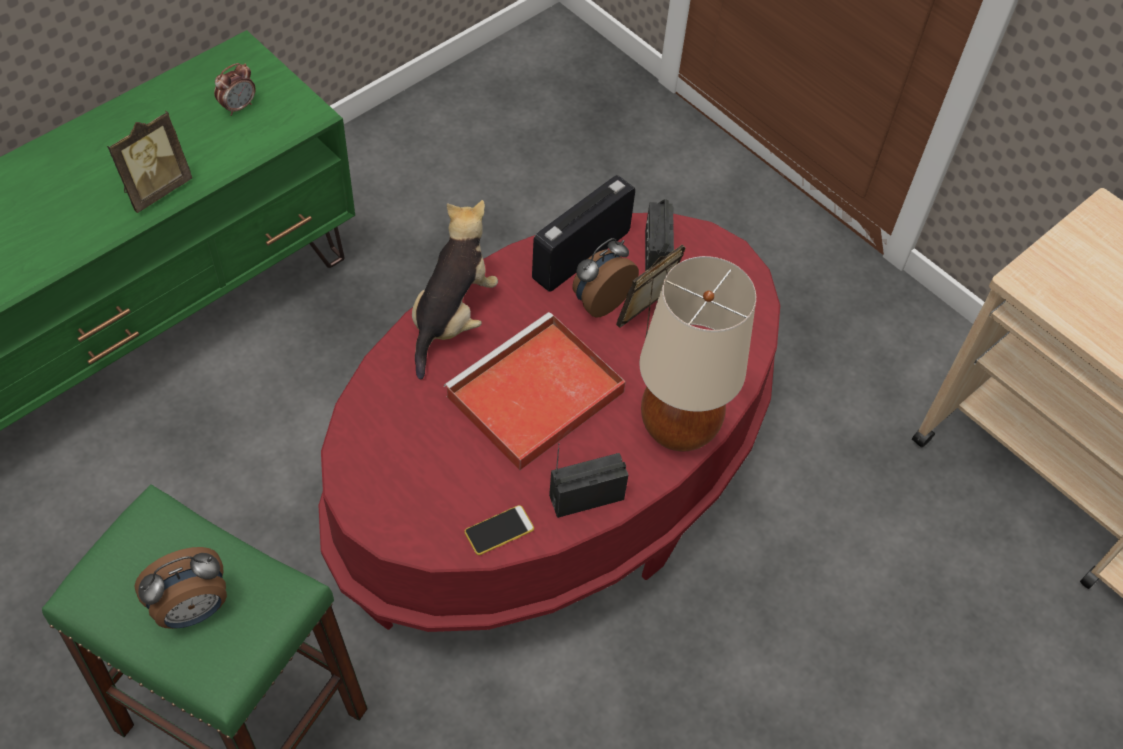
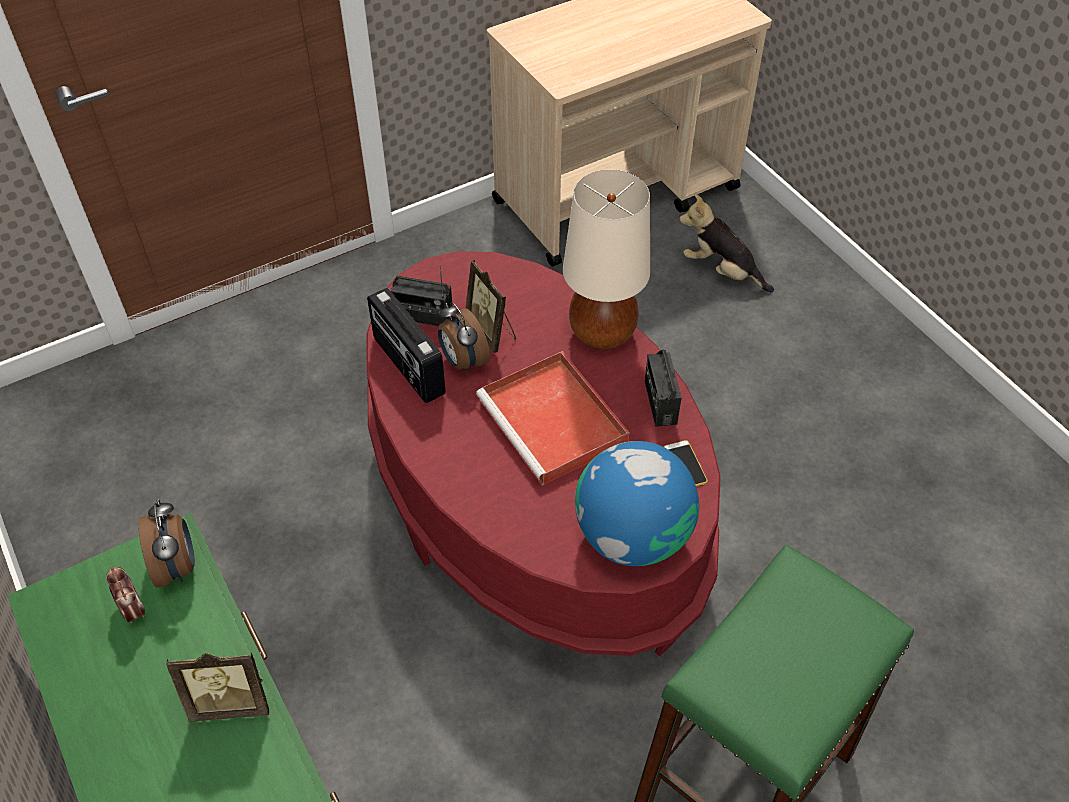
camera: 75 degrees left, 5 degrees down
picture frame [107,111,192,213] -> picture frame turned 120 degrees clockwise [166,652,269,722]
alarm clock [134,547,227,629] -> alarm clock moved to [139,499,195,588]
plush toy [412,200,498,379] -> plush toy moved to [679,194,774,293]
none -> globe [575,441,699,566]

